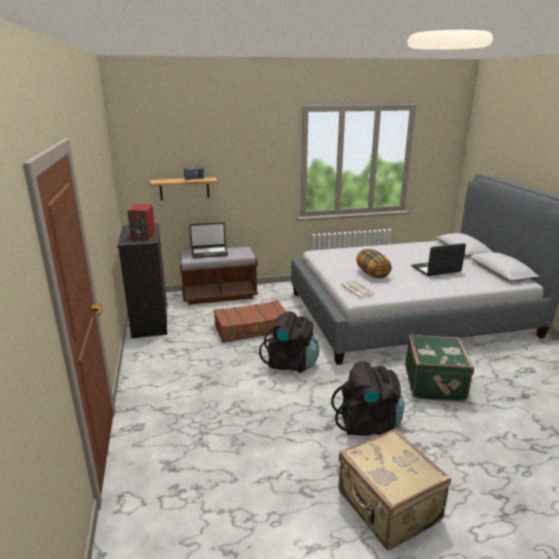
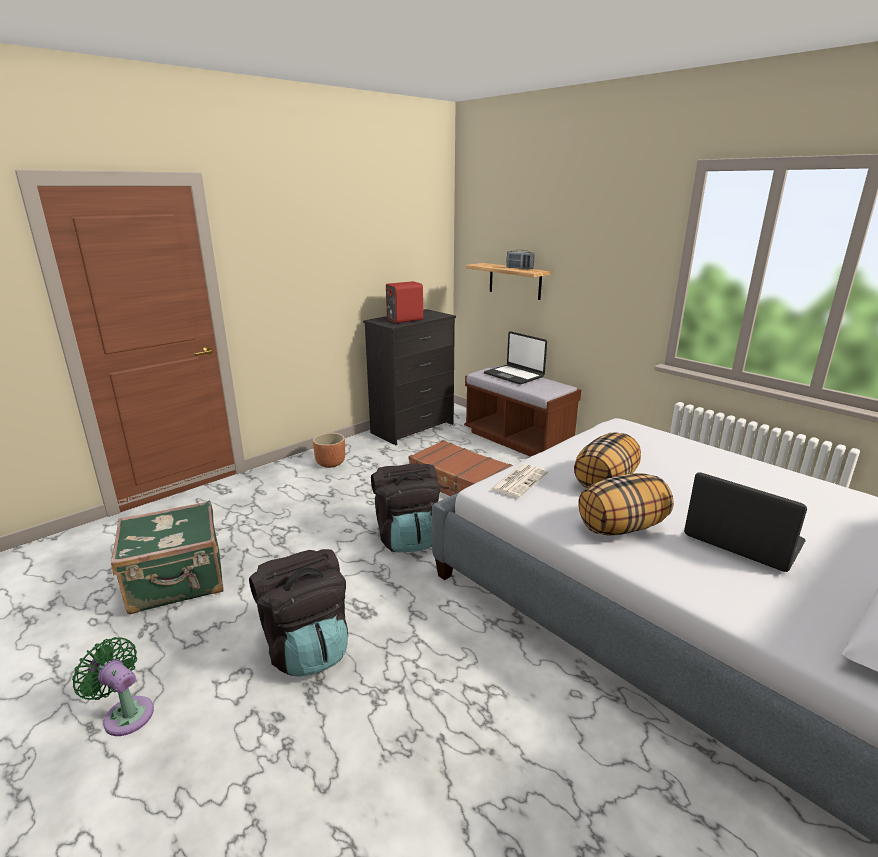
camera: 60 degrees right, 0 degrees up
beige suitcase [338,428,451,550] -> green fan [72,637,154,736]
green suitcase [405,334,474,402] -> green suitcase moved to [111,500,224,614]
none -> brown planter [313,433,345,468]
none -> pillow [579,473,674,536]

